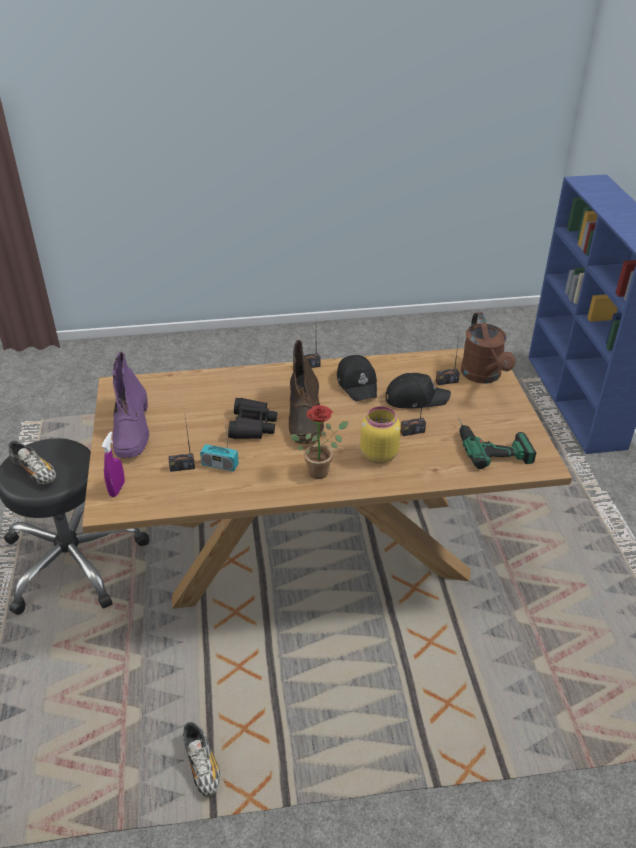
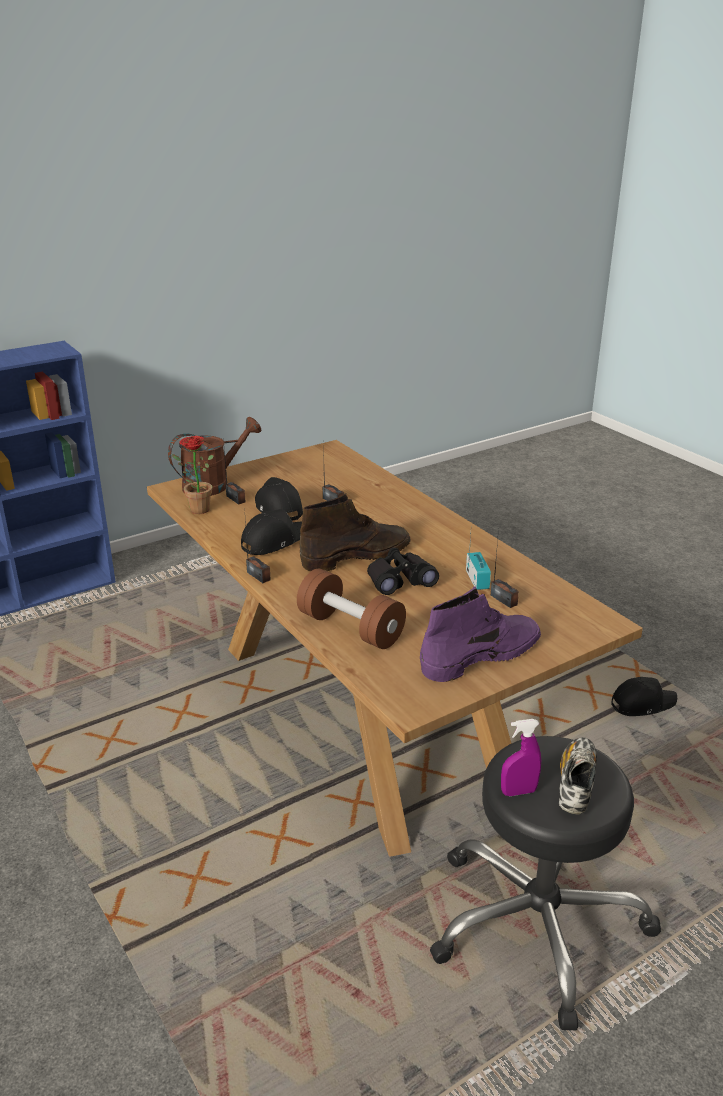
camera: 115 degrees left, 10 degrees down
purple spray bottle [101,431,125,497] -> purple spray bottle moved to [501,719,541,796]
shoe [183,722,220,797] -> black cap [611,677,677,716]
potted plant [291,405,348,479] -> potted plant moved to [172,436,214,514]
yellow jar [360,406,401,464] -> none
power drill [458,418,536,469] -> none
none -> brown dumbbell [297,569,406,649]

